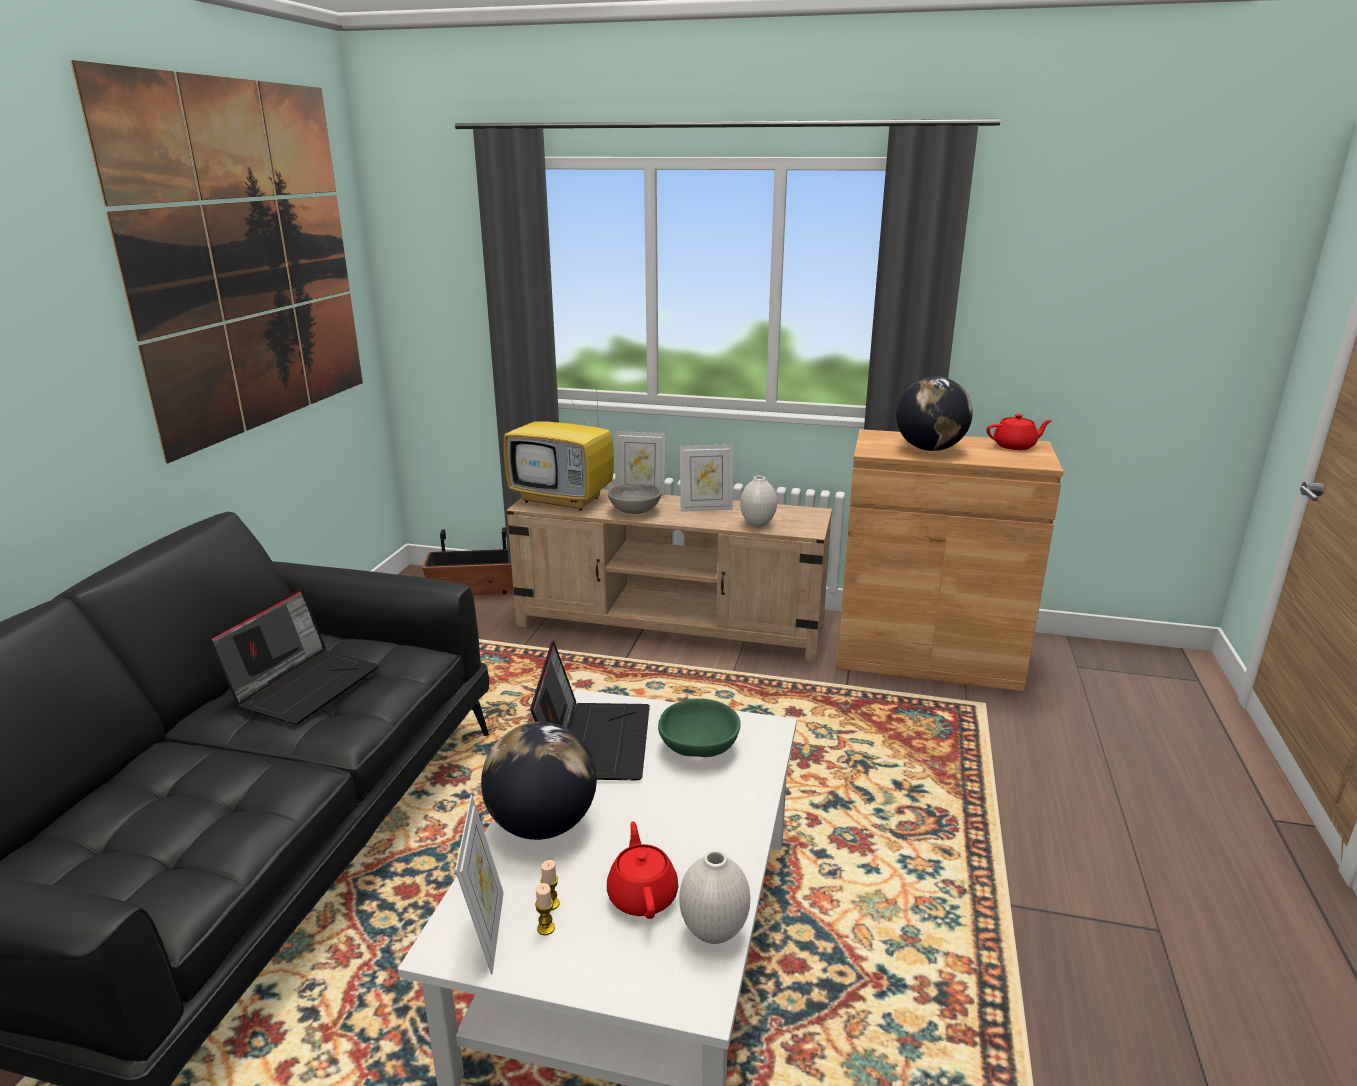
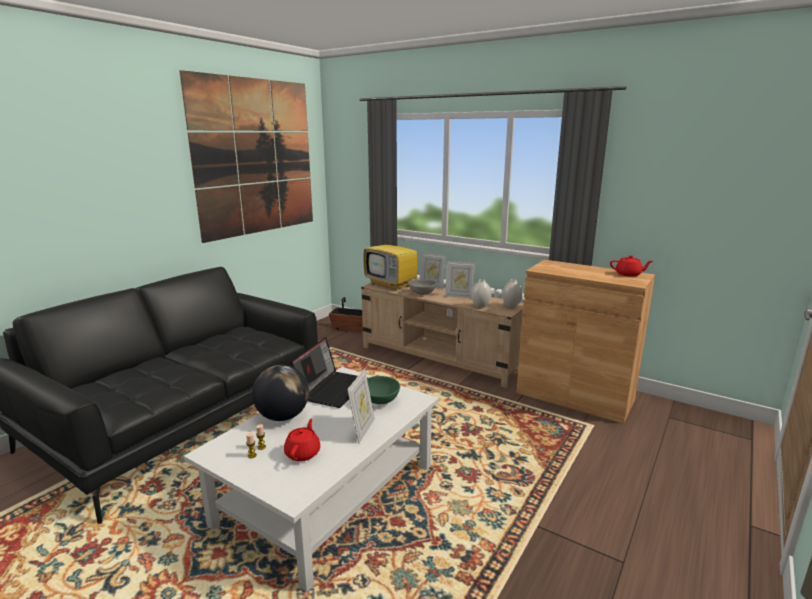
camera: 20 degrees right, 5 degrees down
laptop [209,588,379,725] -> none
picture frame [455,795,504,974] -> picture frame moved to [347,368,375,443]
white vase [679,850,750,944] -> white vase moved to [502,279,523,308]
globe [896,376,973,451] -> none

